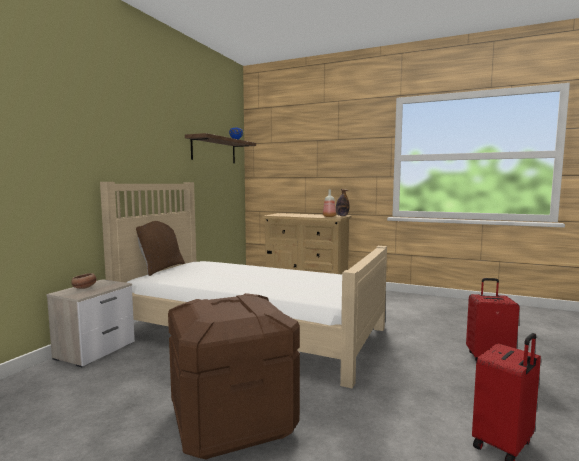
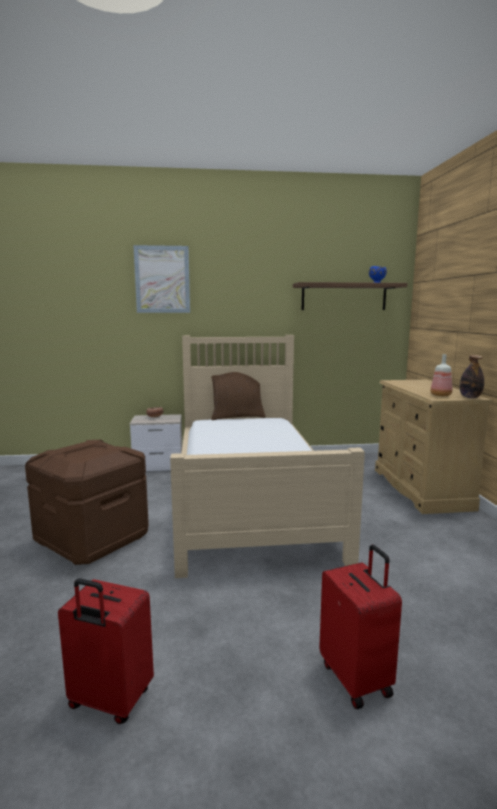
camera: 60 degrees right, 5 degrees up
none -> picture [133,245,190,313]

